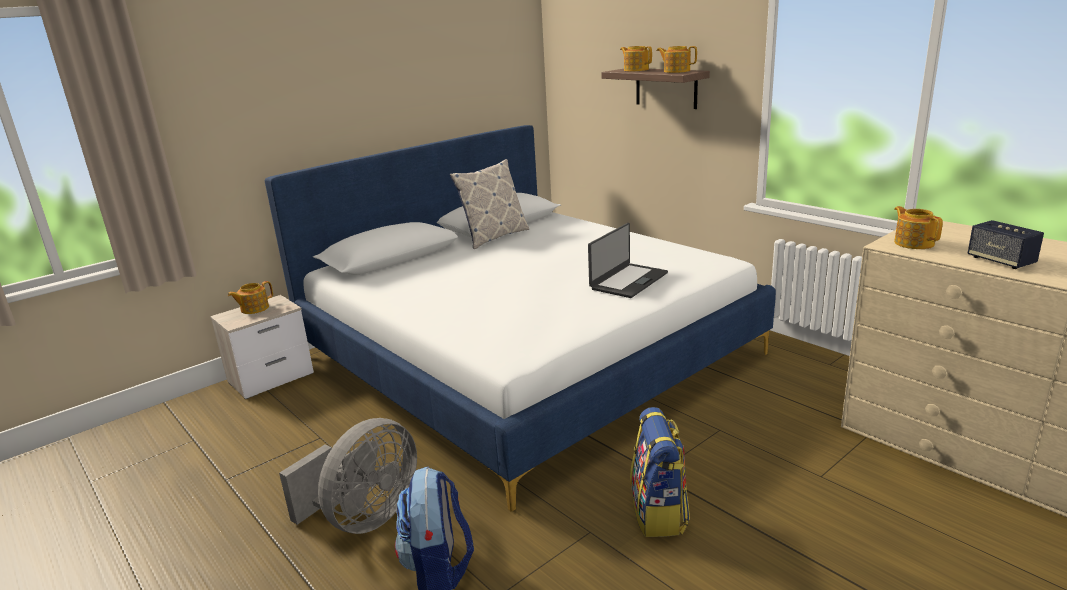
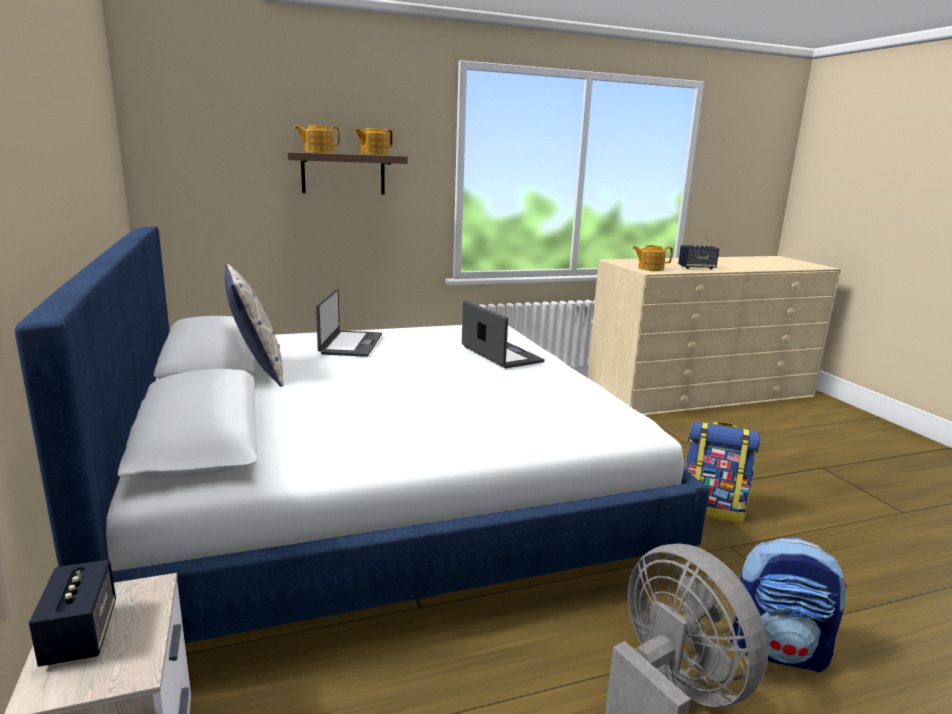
camera: 70 degrees left, 5 degrees down
teapot [228,281,273,314] -> speaker [29,560,116,667]
none -> laptop [316,289,382,357]

